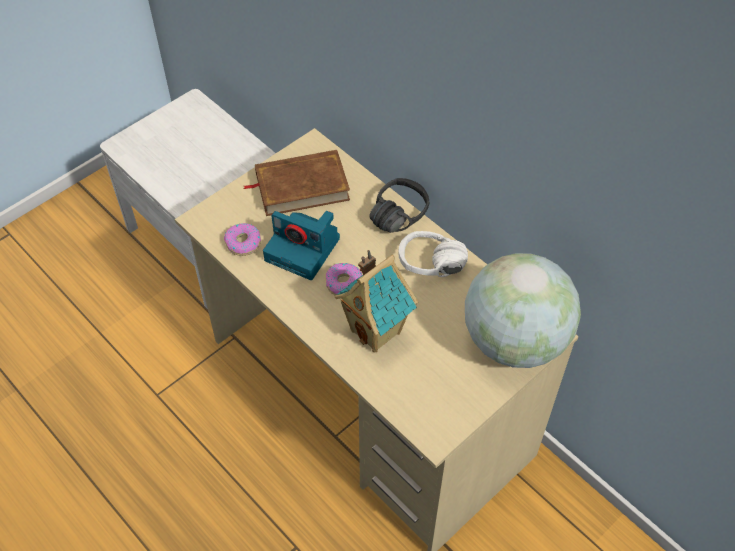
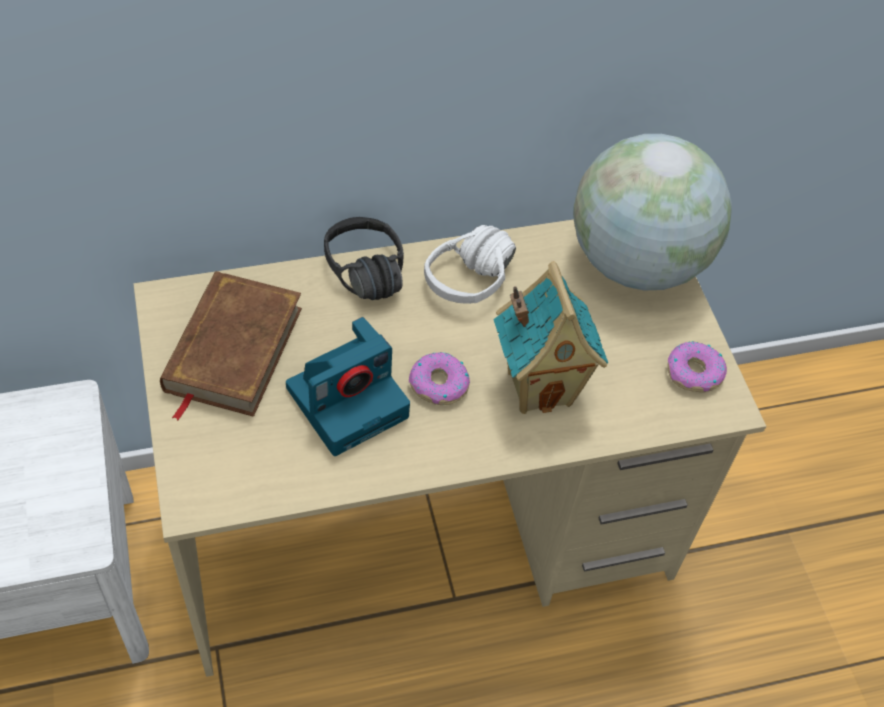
camera: 65 degrees left, 0 degrees up
donut [224,223,261,256] -> donut moved to [667,341,727,392]

